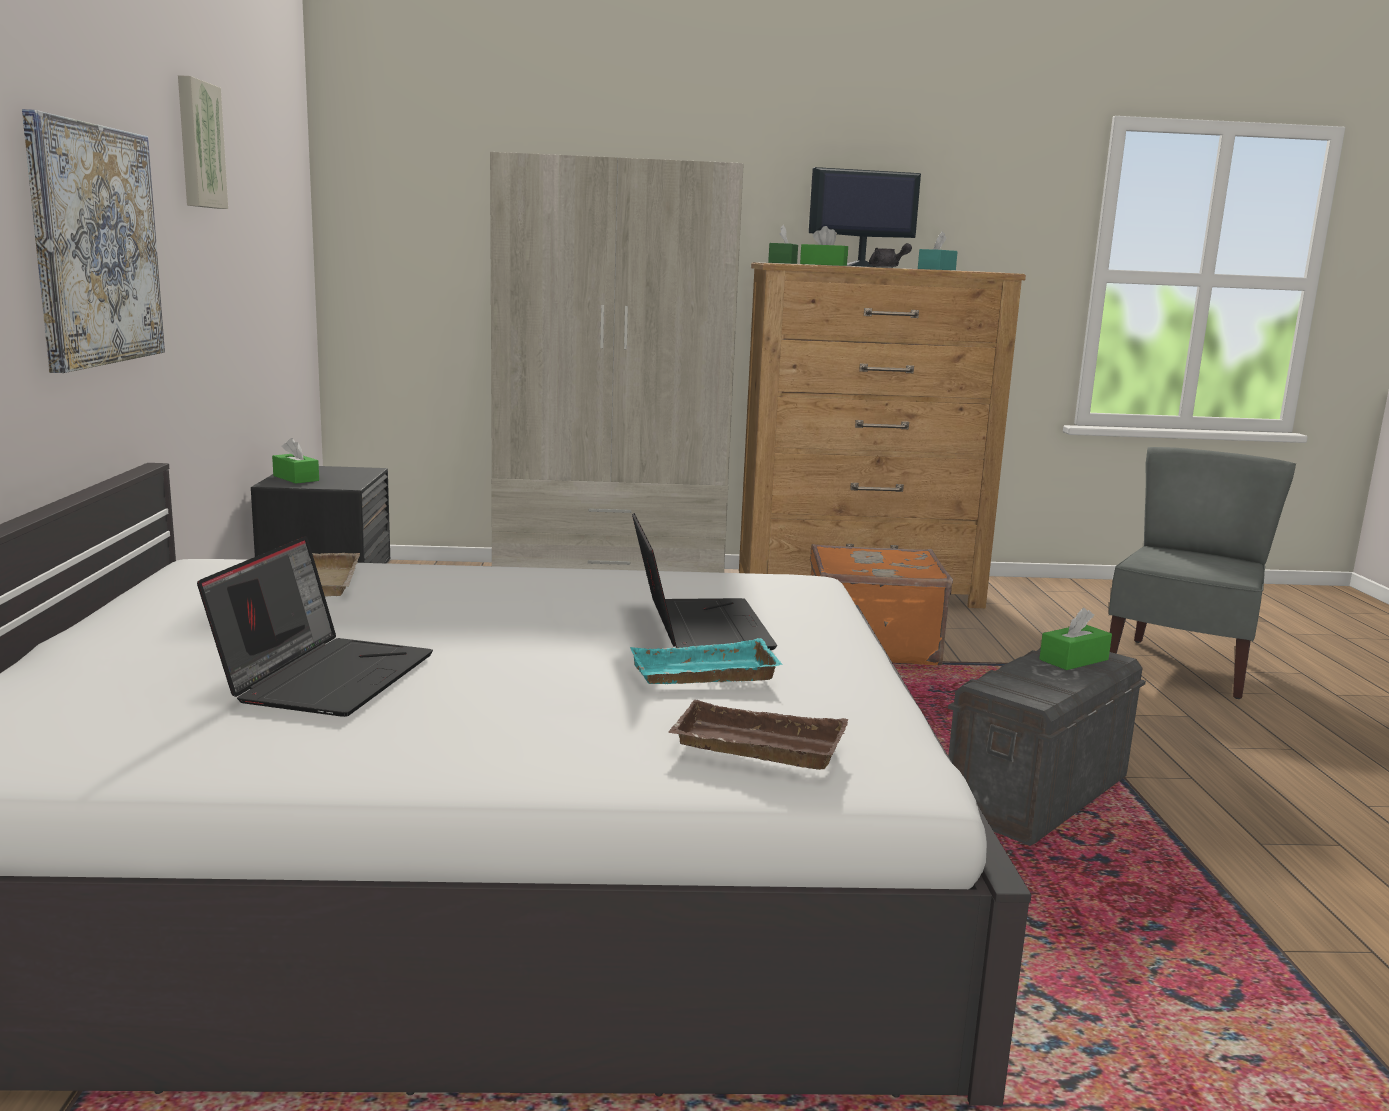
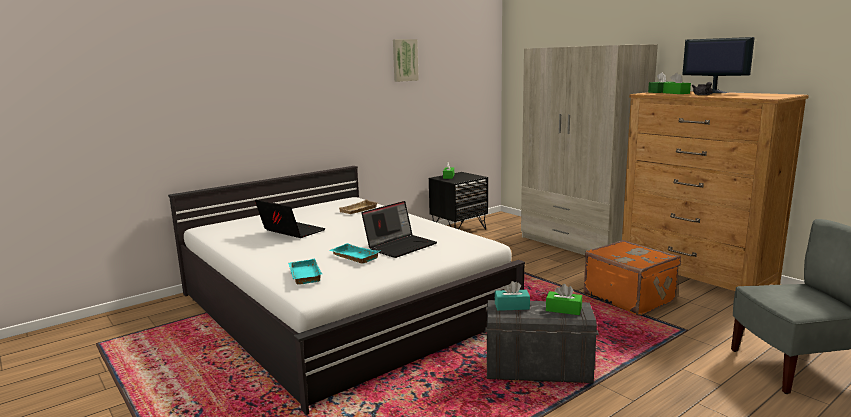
camera: 55 degrees right, 0 degrees up
picture [22,109,165,373] -> none
laptop [197,536,433,717] -> laptop turned 120 degrees counterclockwise [255,199,326,238]
brown tray [668,700,848,770] -> turquoise tray [288,259,322,285]
turquoise tissue box [918,231,958,270] -> turquoise tissue box moved to [495,281,530,311]

